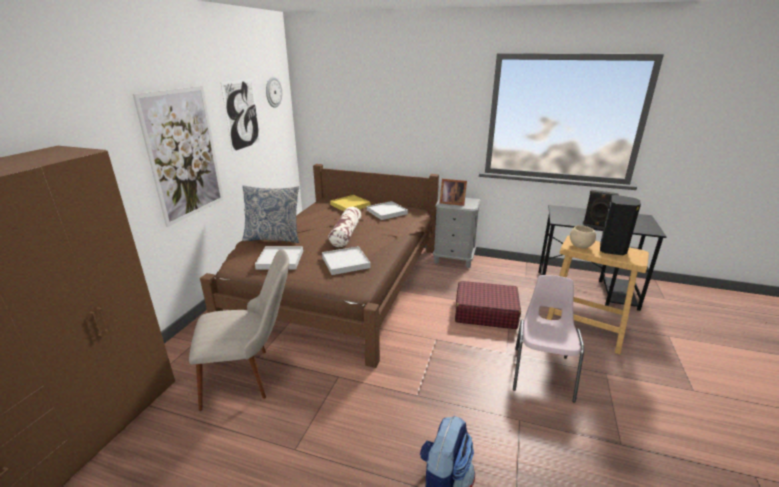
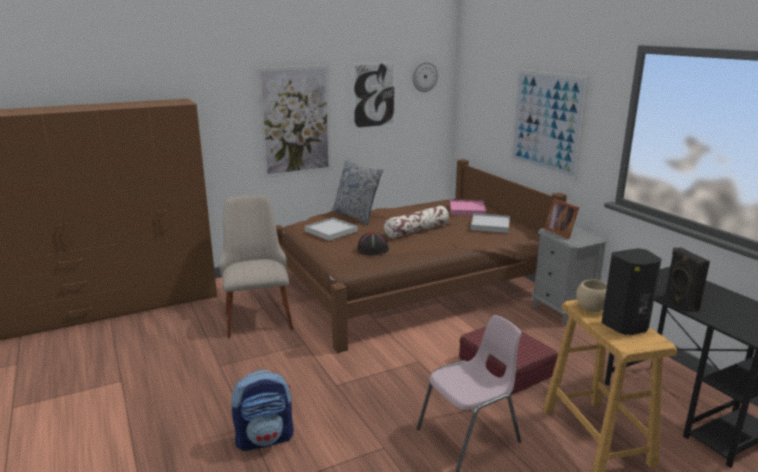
camera: 45 degrees right, 5 degrees down
beige chair [189,249,289,411] -> beige chair turned 135 degrees counterclockwise [219,195,293,338]
white tray [322,246,371,275] -> black hat [357,232,389,256]
yellow tray [330,195,370,211] -> pink tray [450,200,486,215]
none -> picture [510,69,589,181]

